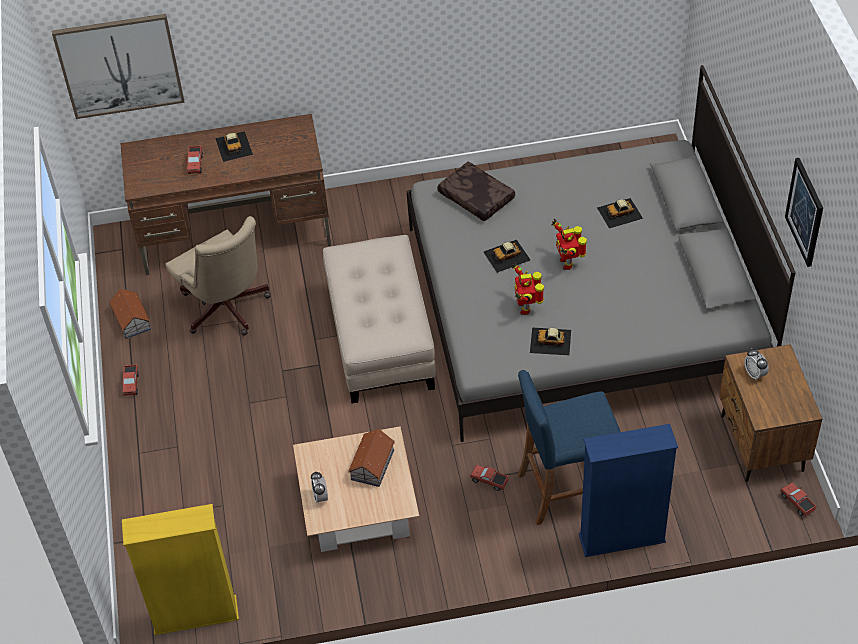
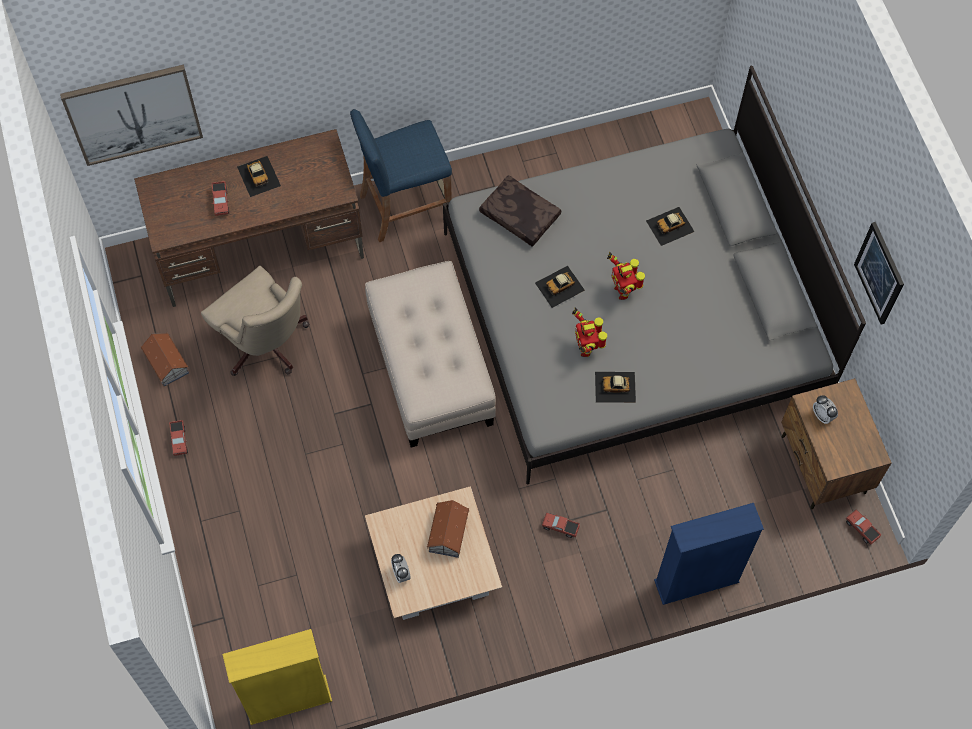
camera: 10 degrees left, 15 degrees up
blue stool [518,370,621,525] -> blue stool moved to [350,109,452,242]

